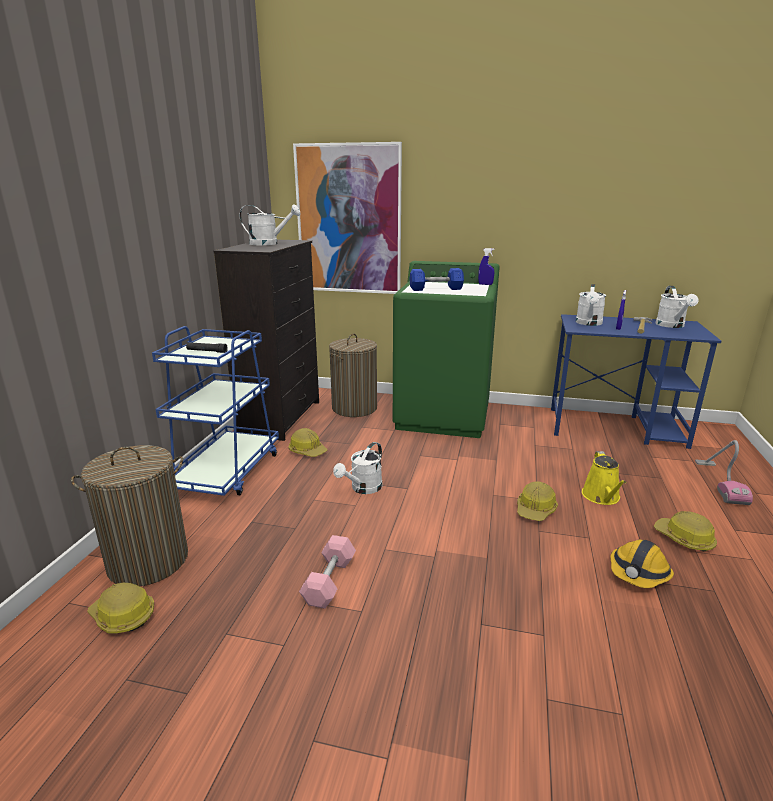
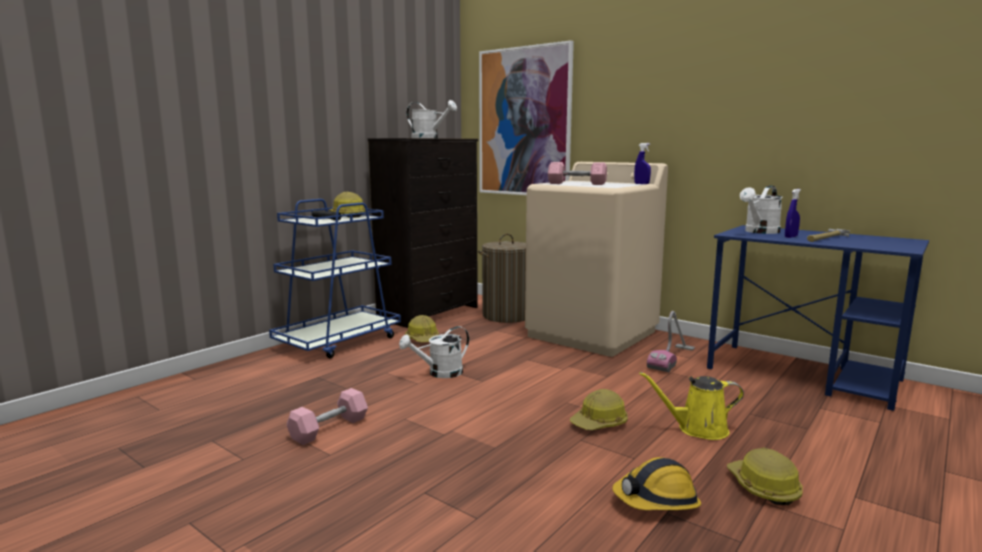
camera: 25 degrees right, 10 degrees down
laundry basket [71,445,188,586] -> none
hard hat [87,583,154,634] -> hard hat moved to [330,192,366,218]
green washing machine [393,261,500,438] -> beige washing machine [525,162,668,357]
blue dumbbell [409,268,464,291] -> pink dumbbell [548,162,607,185]
yellow watering can [582,451,626,505] -> yellow watering can turned 60 degrees clockwise [639,372,744,440]
white watering can [655,286,699,328] -> none
vacuum cleaner [695,440,753,505] -> vacuum cleaner moved to [647,311,695,373]

